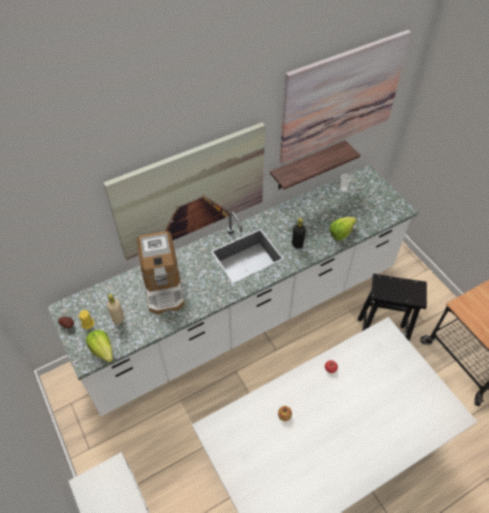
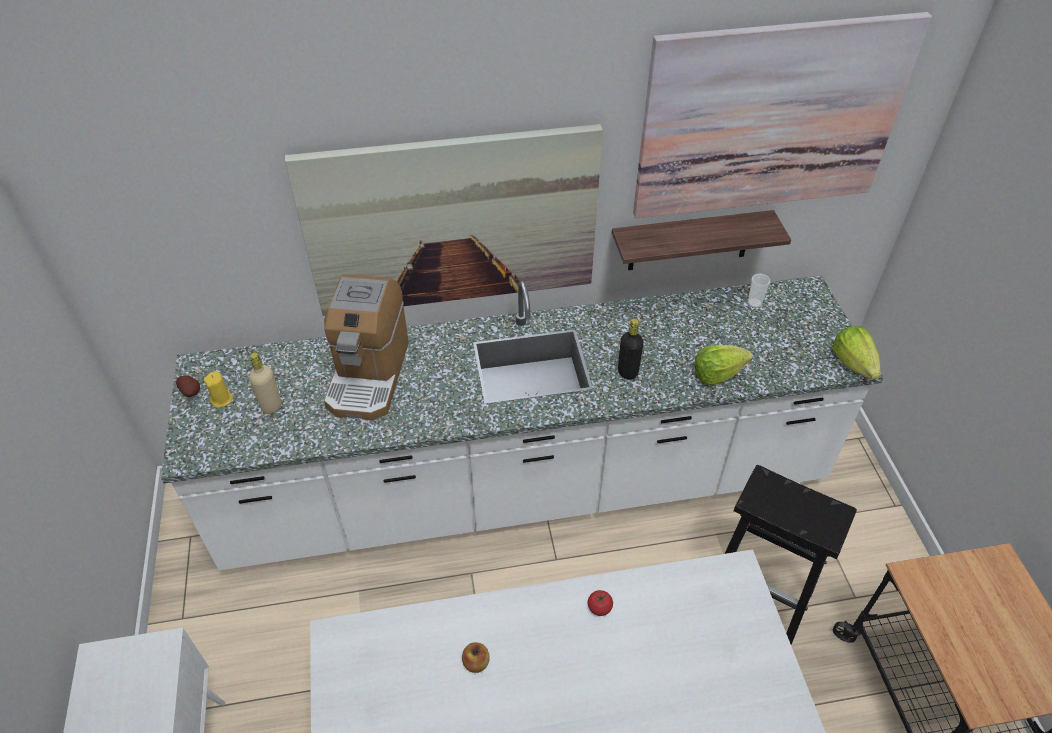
camera: 20 degrees right, 5 degrees down
lettuce [86,330,113,363] -> lettuce moved to [832,326,881,379]

